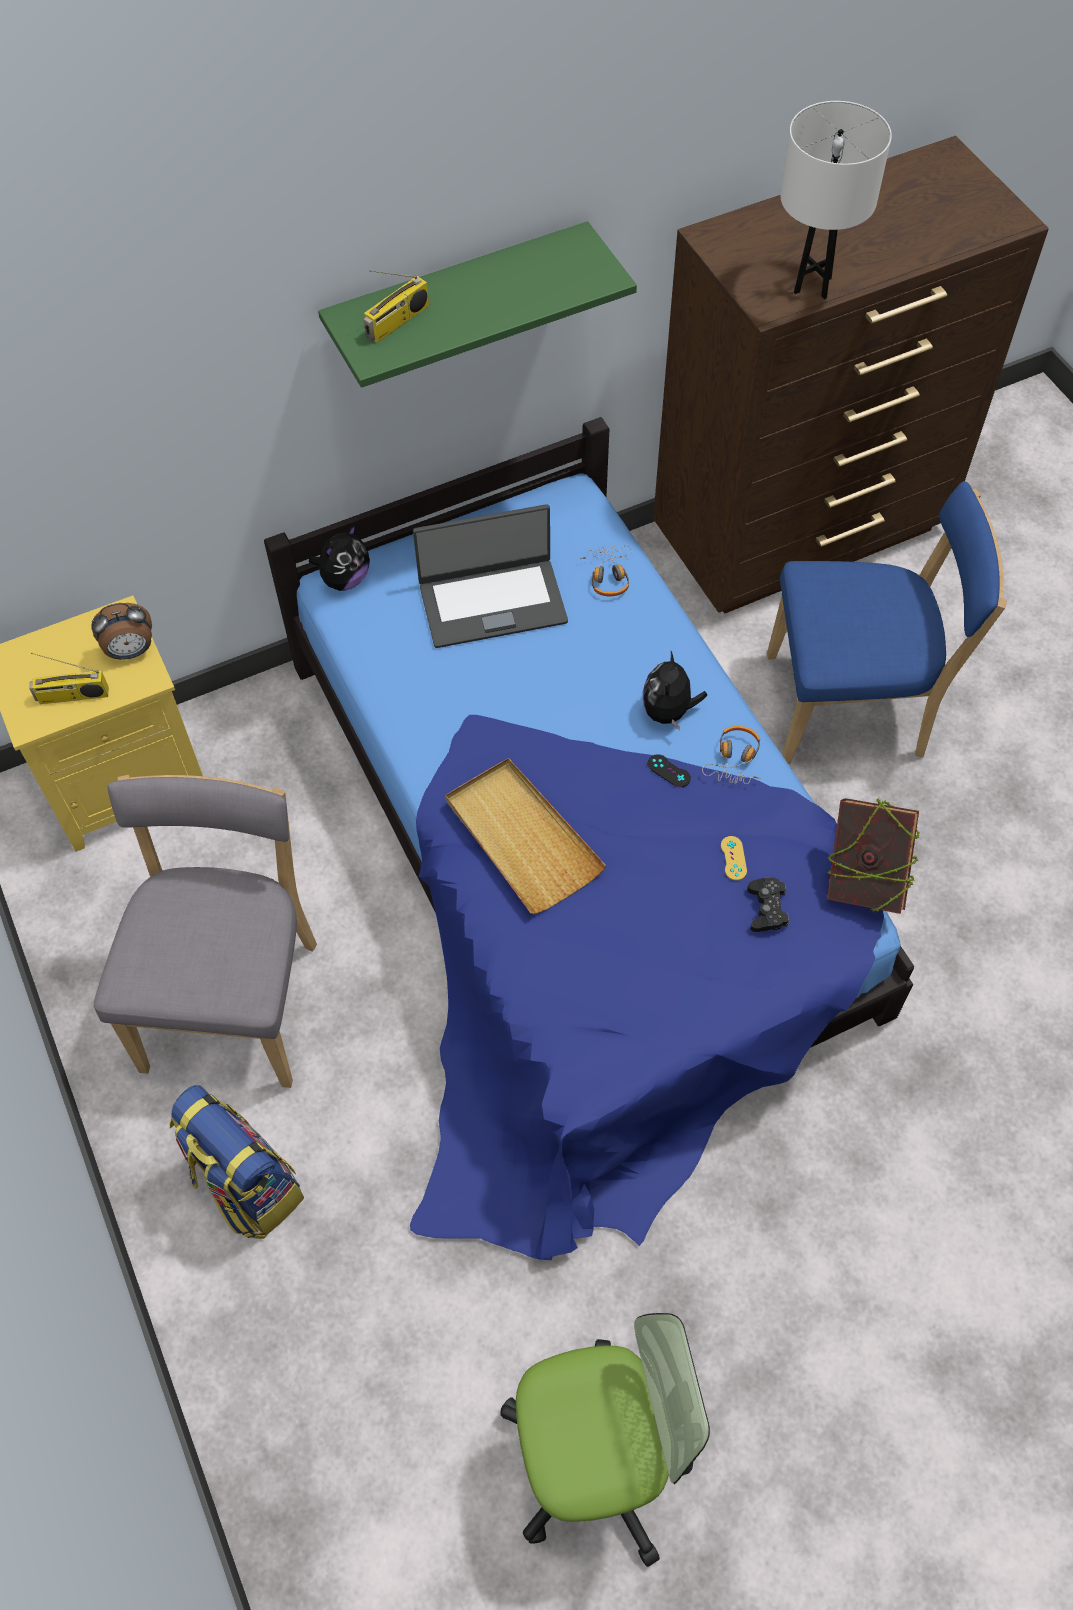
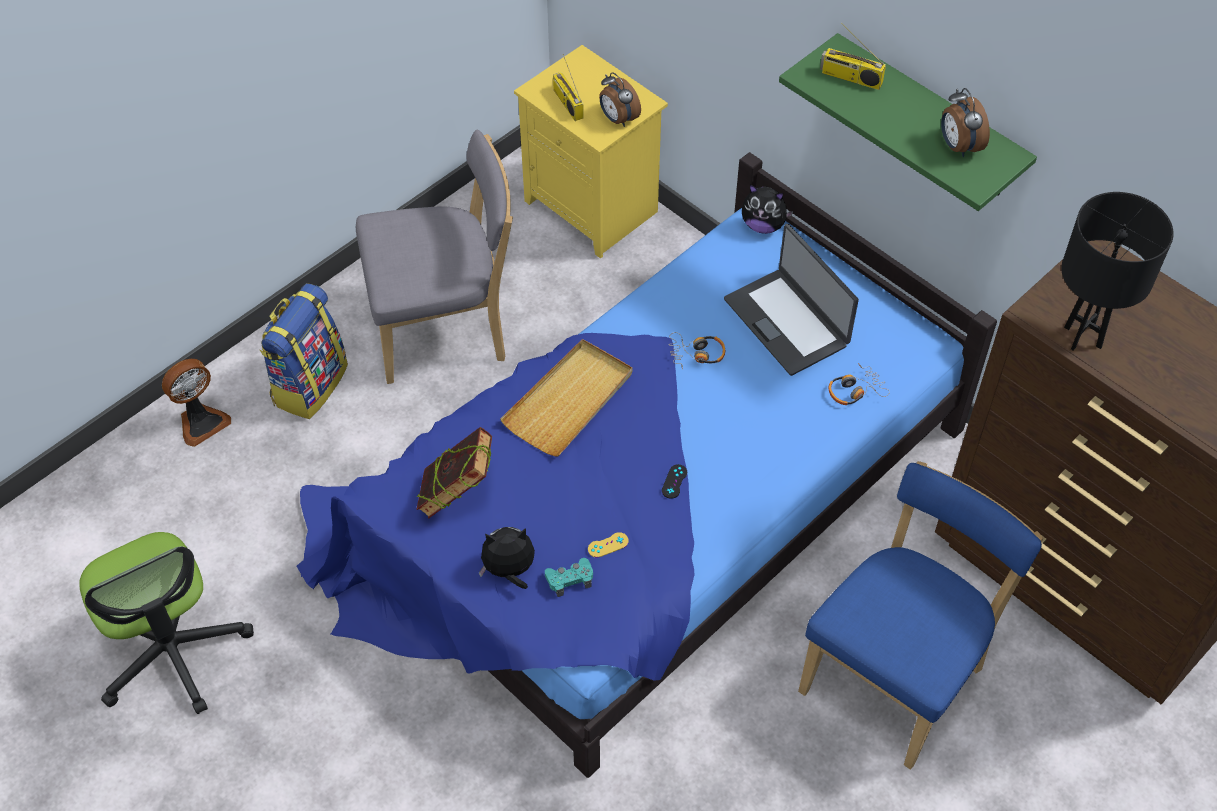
camera: 70 degrees right, 5 degrees down
plush toy [642,651,707,731] -> plush toy moved to [479,527,535,589]
headphones [702,726,760,784] -> headphones moved to [668,332,725,370]
black game controller [747,877,789,932] -> turquoise game controller [545,558,593,597]
blue chair [767,481,1007,764] -> blue chair turned 120 degrees counterclockwise [798,461,1044,770]
white table lamp [781,101,892,299] -> black table lamp [1061,192,1174,350]
book [827,798,920,914] -> book moved to [416,427,492,518]
none -> fan [162,359,231,447]
none -> alarm clock [941,88,990,157]

